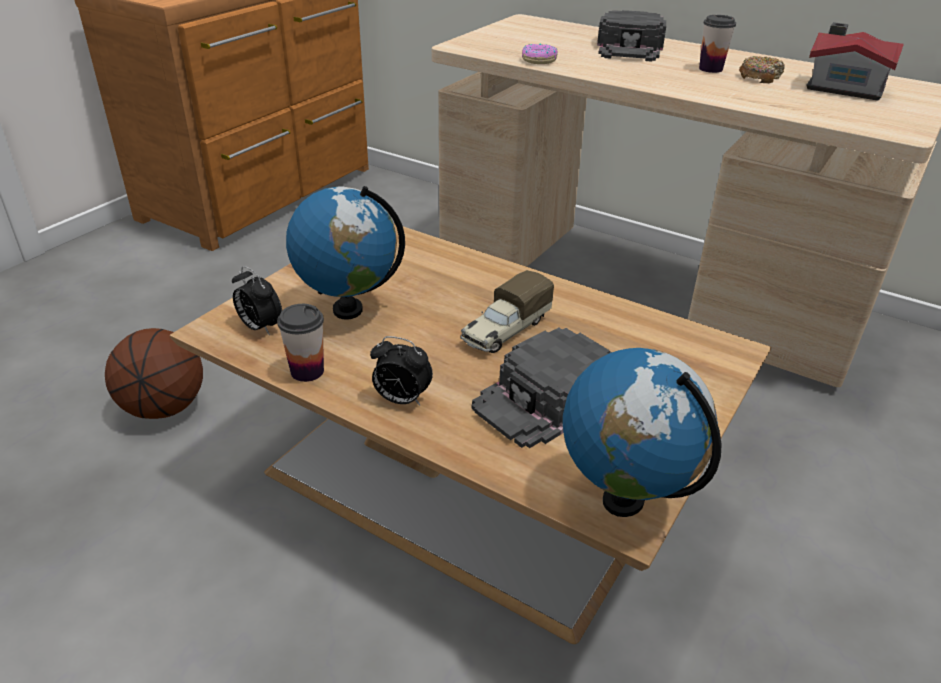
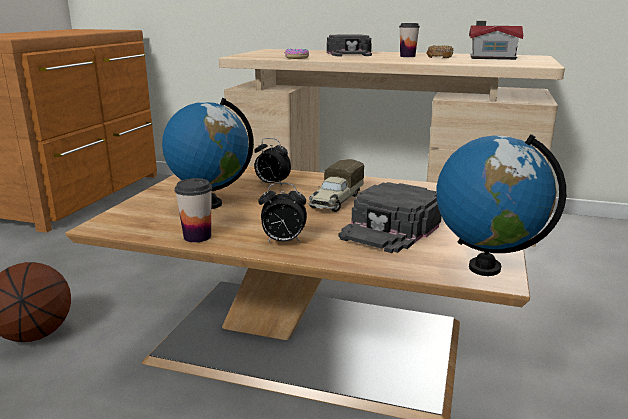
camera: 15 degrees left, 15 degrees down
alarm clock [232,266,282,336] -> alarm clock moved to [254,138,291,185]

